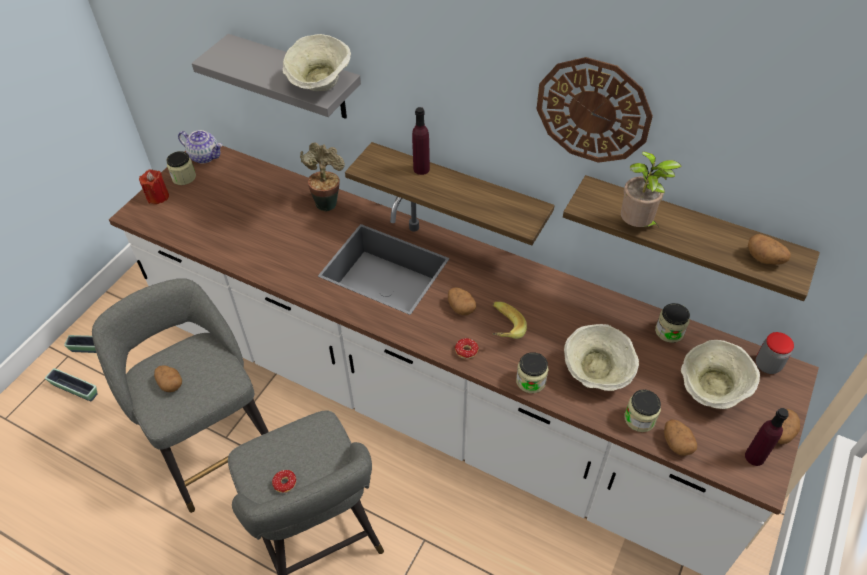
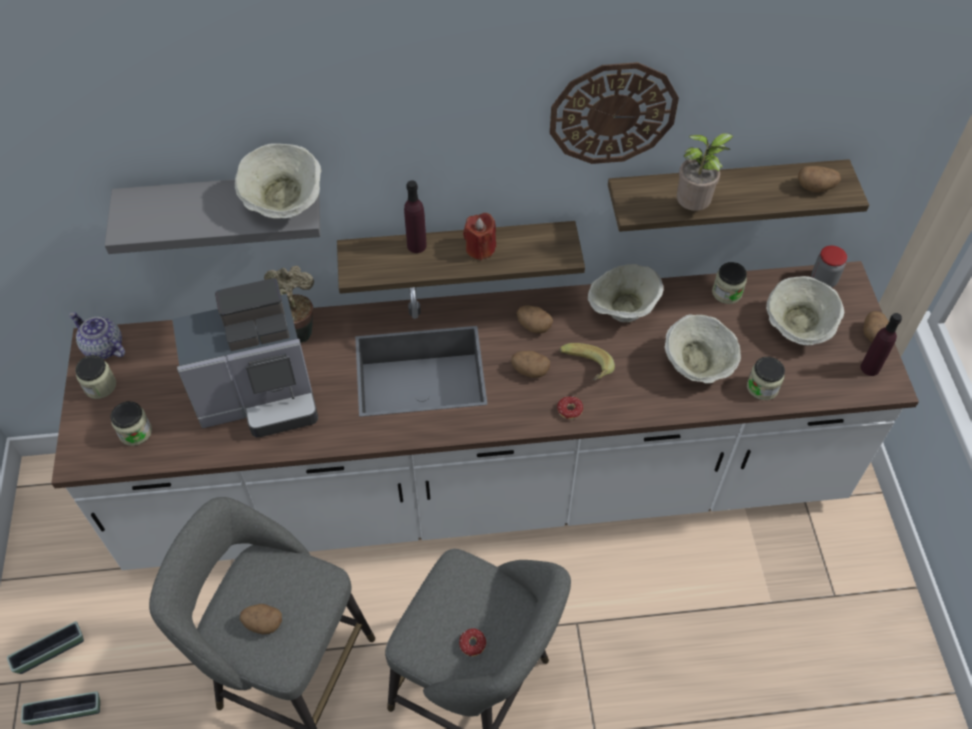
camera: 35 degrees left, 5 degrees up
red candle [139,169,169,204] -> red candle moved to [463,213,496,260]
teapot [178,130,222,164] -> teapot turned 135 degrees counterclockwise [69,312,125,359]
jar [516,352,548,393] -> jar moved to [111,401,152,446]
potato [664,419,697,456] -> potato moved to [517,305,553,334]
none -> coffee machine [172,278,318,437]
none -> beige bowl [588,264,664,322]

